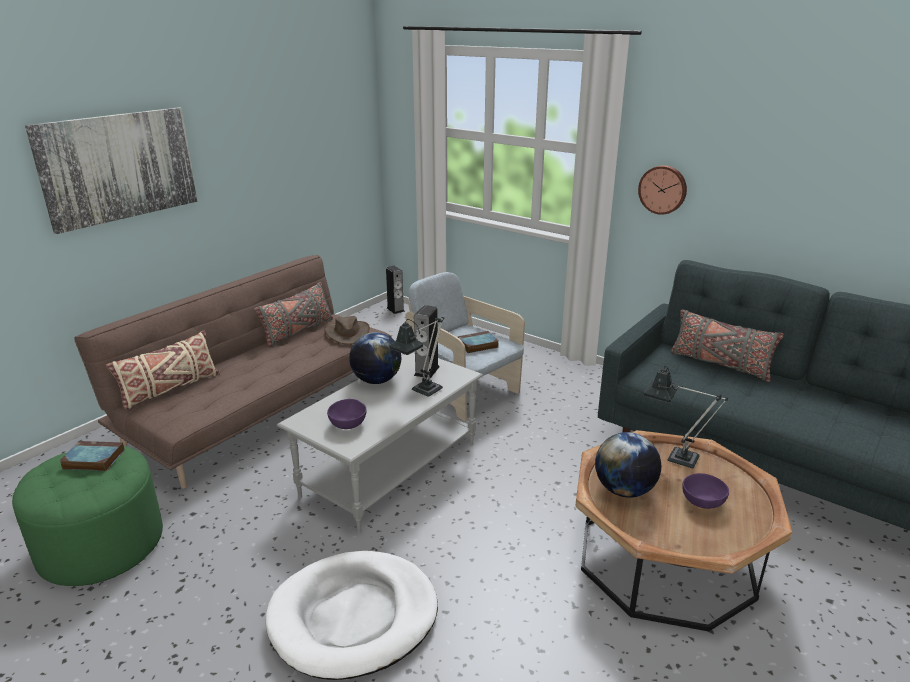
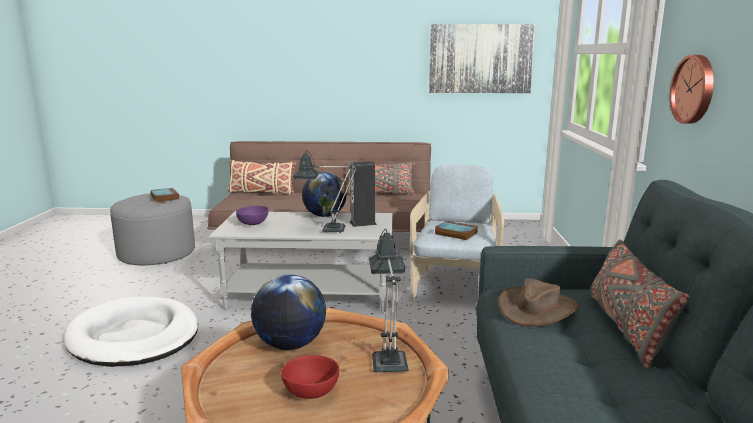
camera: 55 degrees right, 10 degrees down
green ottoman [12,446,163,586] -> grey ottoman [110,193,195,265]
picture [25,107,198,234] -> picture moved to [429,24,536,93]
brown hat [324,316,370,345] -> brown hat moved to [498,278,579,327]
speaker [386,266,405,314] -> none
purple bowl [682,473,729,509] -> red bowl [281,355,339,399]

